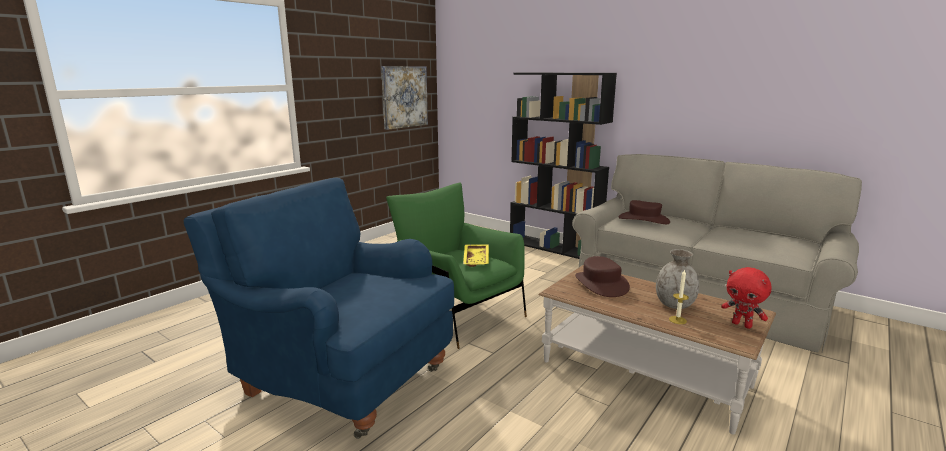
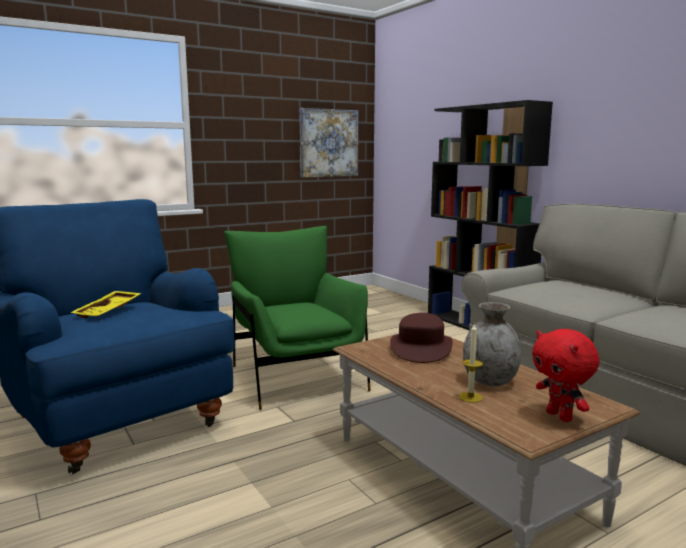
camera: 20 degrees right, 5 degrees down
yellow tray [463,244,489,267] -> yellow tray moved to [71,291,142,318]
brown hat [619,200,670,224] -> none

